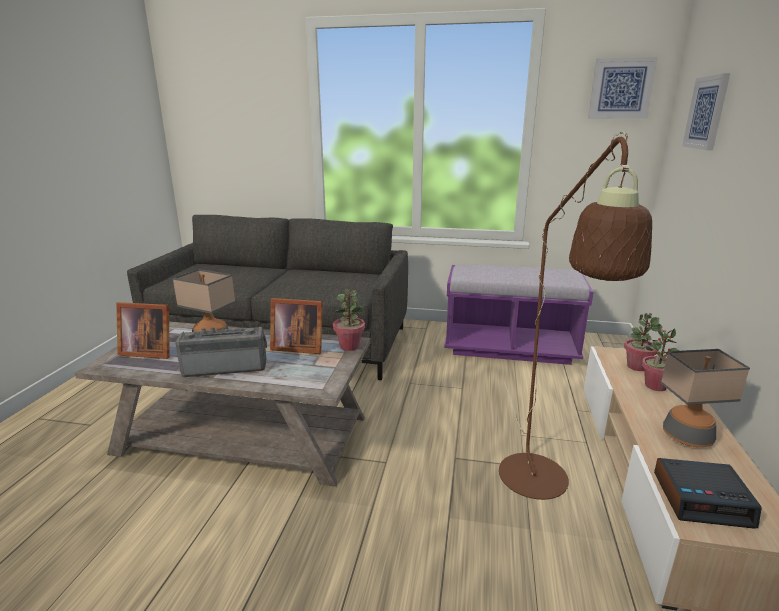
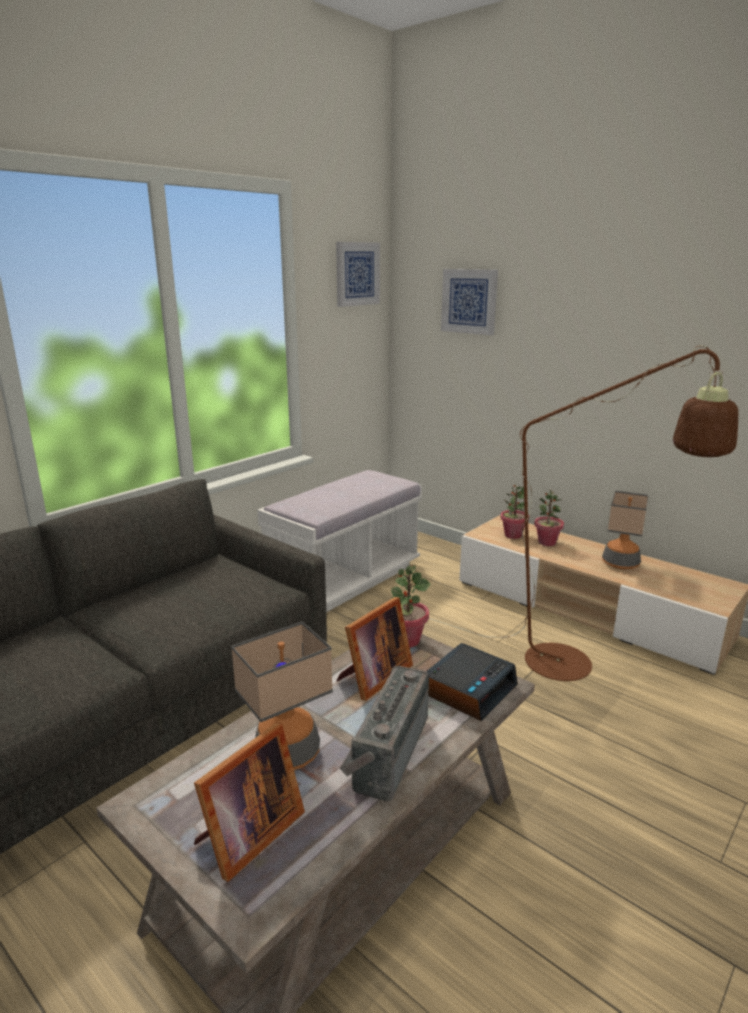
camera: 60 degrees left, 0 degrees up
purple bench [444,264,594,365] -> white bench [257,470,422,612]
alarm clock [654,458,762,528] -> alarm clock moved to [426,643,518,721]

